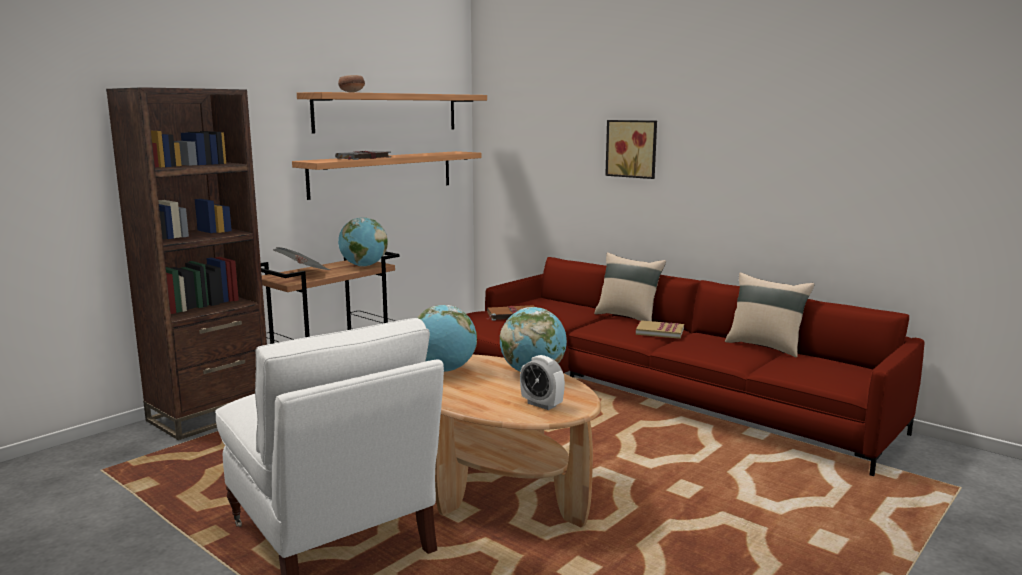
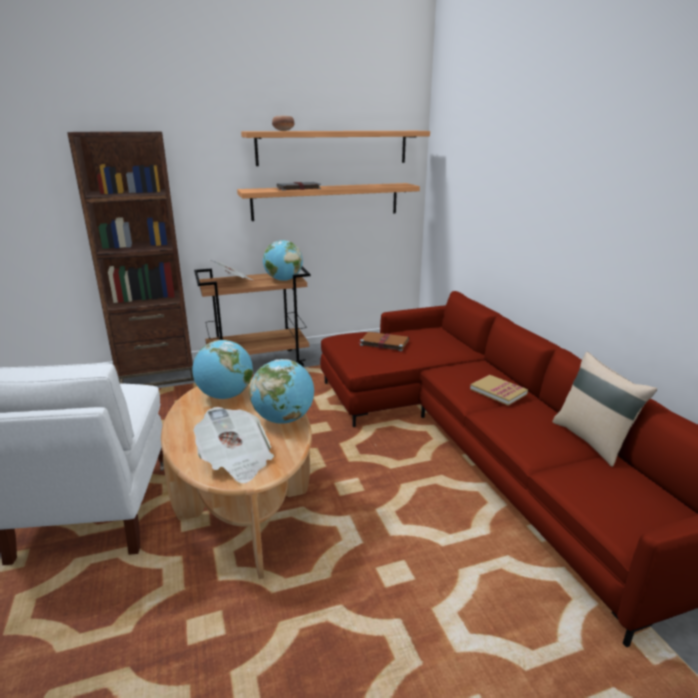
camera: 30 degrees right, 10 degrees up
alarm clock [520,355,565,410] -> newspaper [193,407,274,483]
beige pillow [594,252,666,321] -> none
picture [605,120,657,179] -> none

